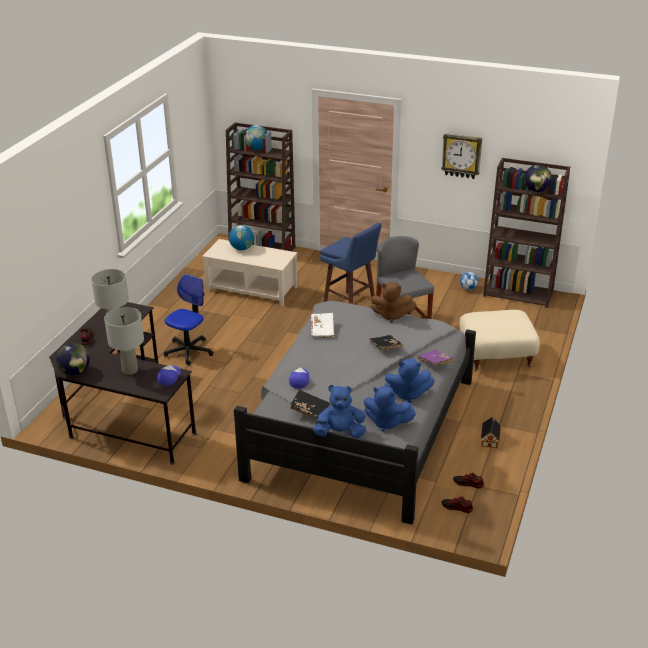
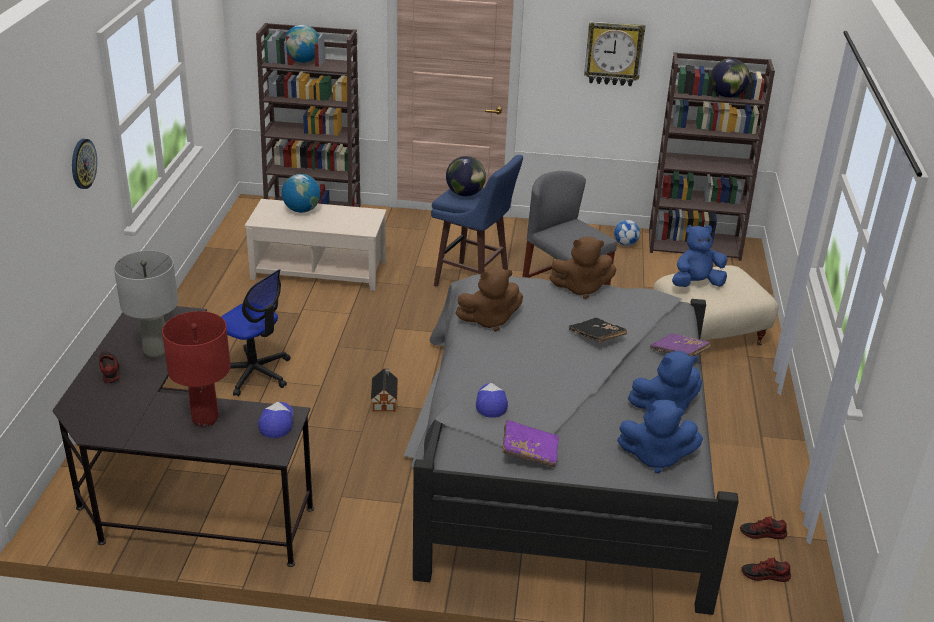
camera: 15 degrees left, 0 degrees up
globe [56,343,90,376] -> globe moved to [446,156,486,196]
grey table lamp [104,307,144,375] -> red table lamp [162,311,231,427]
office chair [164,274,214,365] -> office chair turned 105 degrees clockwise [221,269,291,396]
black book [290,389,330,419] -> purple book [502,420,559,467]
white book [311,313,335,338] -> brown plush toy [455,266,523,331]
blue plush toy [313,385,366,438] -> blue plush toy moved to [672,225,728,287]
toy house [481,417,501,449] -> toy house moved to [371,369,398,412]
none -> wall clock [72,139,97,189]

